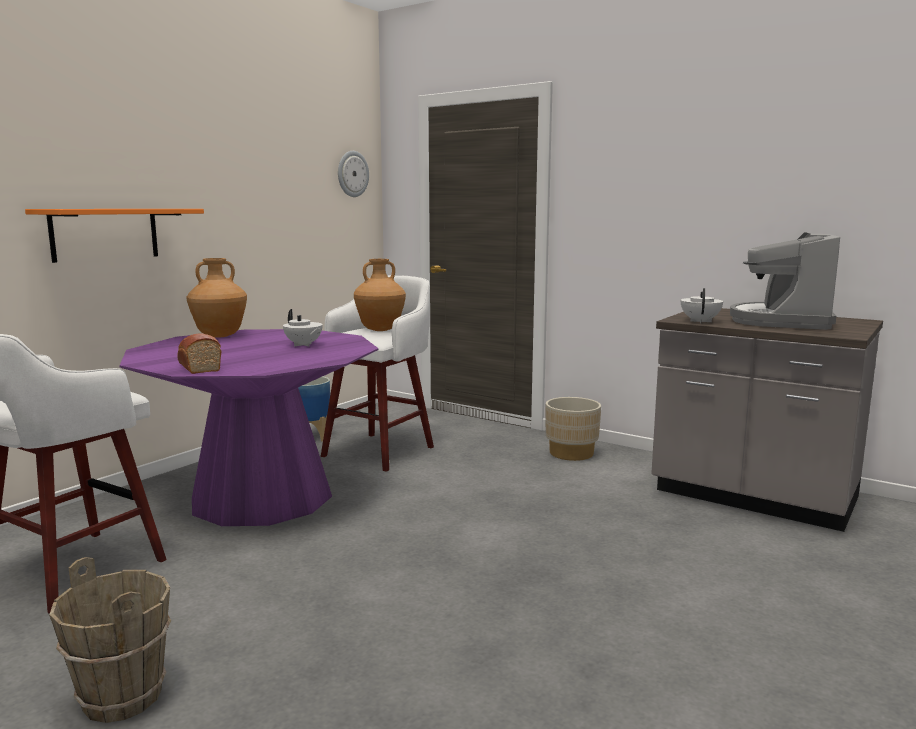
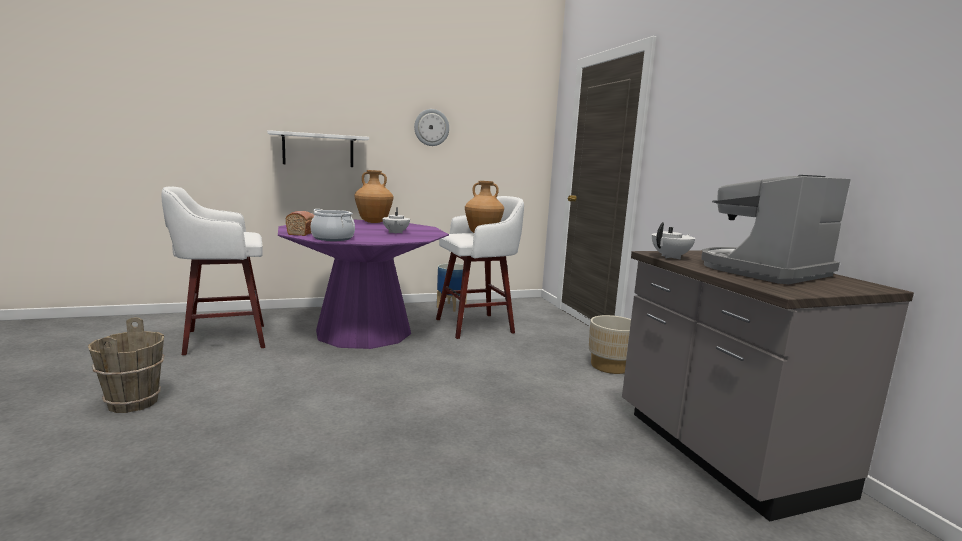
camera: 35 degrees right, 0 degrees up
orange shelf [25,209,204,263] -> white shelf [267,130,369,167]
wall clock [338,151,369,197] -> wall clock moved to [414,109,449,146]
none -> cooking pot [311,209,355,241]

